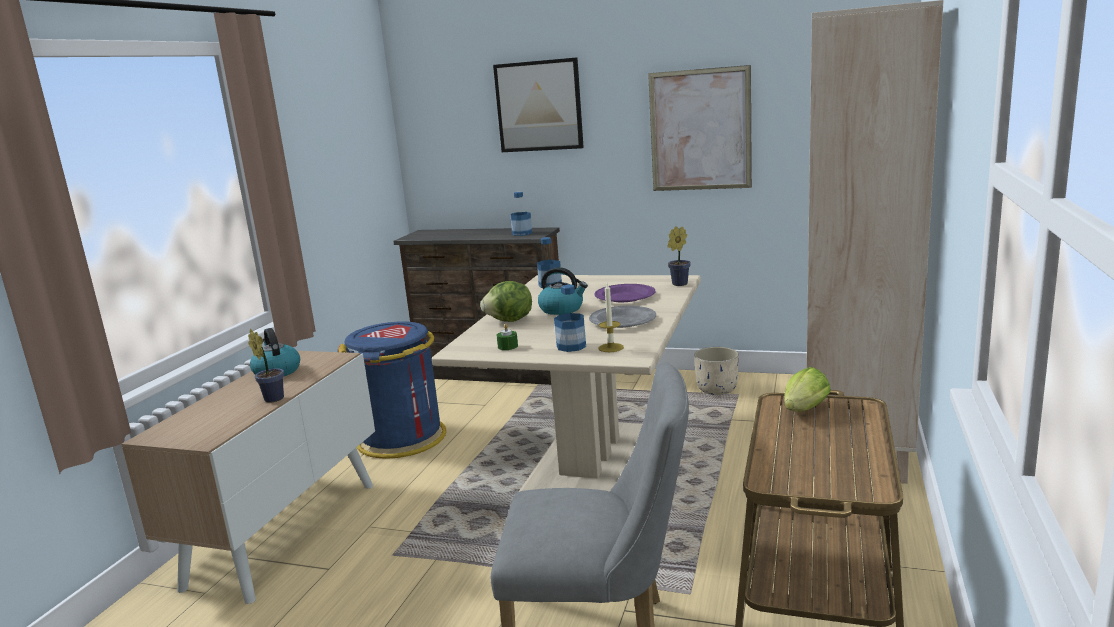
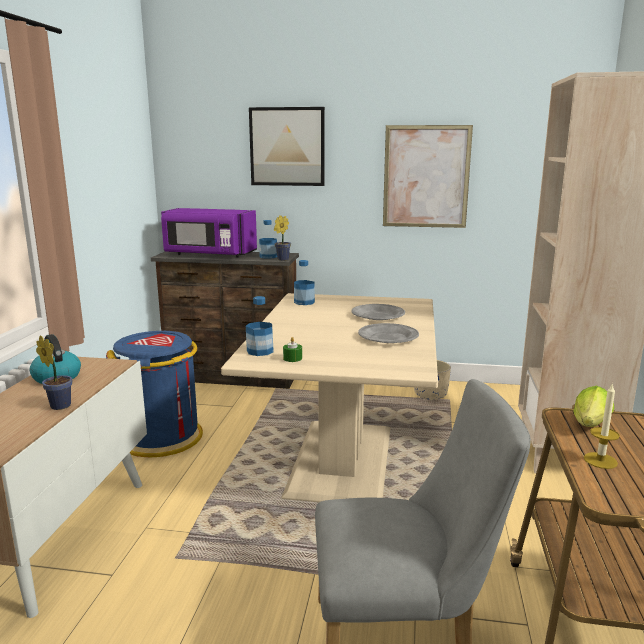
camera: 10 degrees left, 0 degrees up
lettuce [480,281,532,322] -> none
kettle [538,267,588,315] -> none
bottle [554,285,586,352] -> bottle moved to [246,296,274,356]
purple plate [595,284,655,302] -> grey plate [351,304,405,320]
candle [598,283,624,352] -> candle moved to [584,383,620,469]
potted plant [668,226,691,286] -> potted plant moved to [274,215,291,261]
none -> purple microwave [161,208,257,258]

